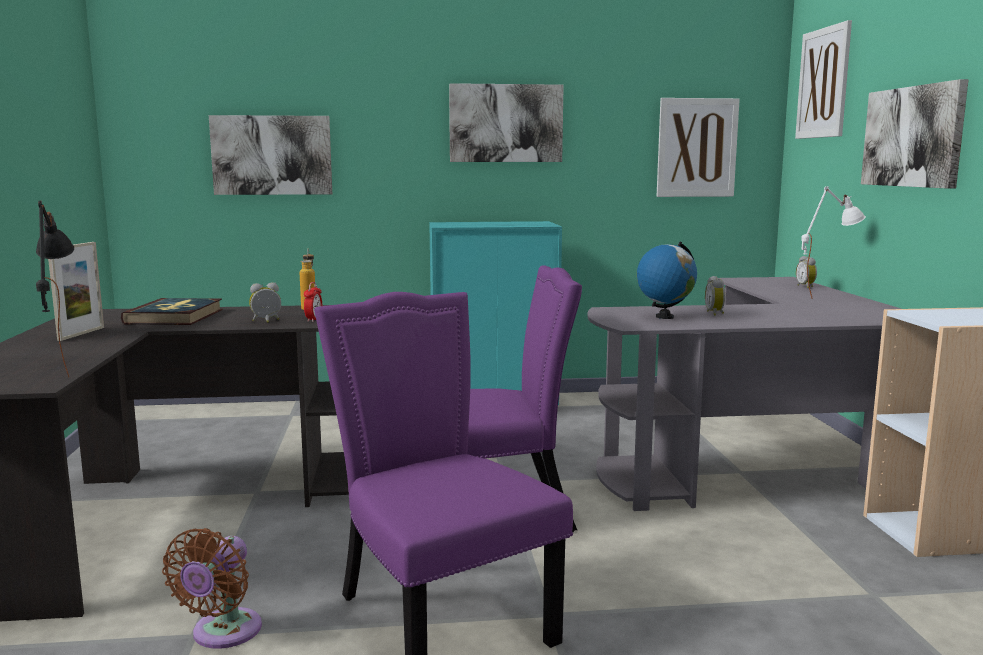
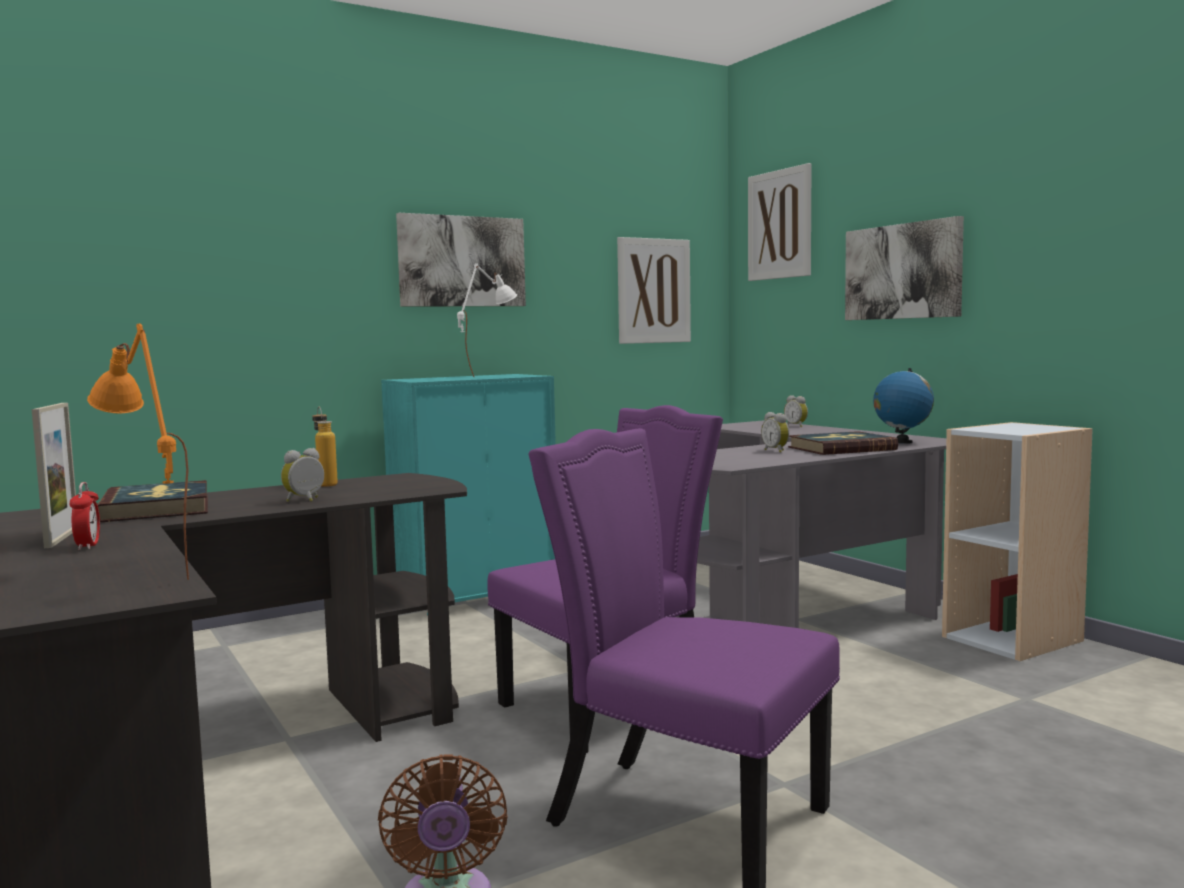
camera: 25 degrees left, 5 degrees down
black table lamp [36,200,74,377] -> orange table lamp [87,324,189,580]
picture [209,115,332,195] -> none
alarm clock [304,282,322,322] -> alarm clock moved to [69,482,100,550]
globe [637,241,697,319] -> globe moved to [873,368,934,444]
white table lamp [801,186,866,299] -> white table lamp moved to [457,263,517,377]
none -> book [788,431,898,455]

